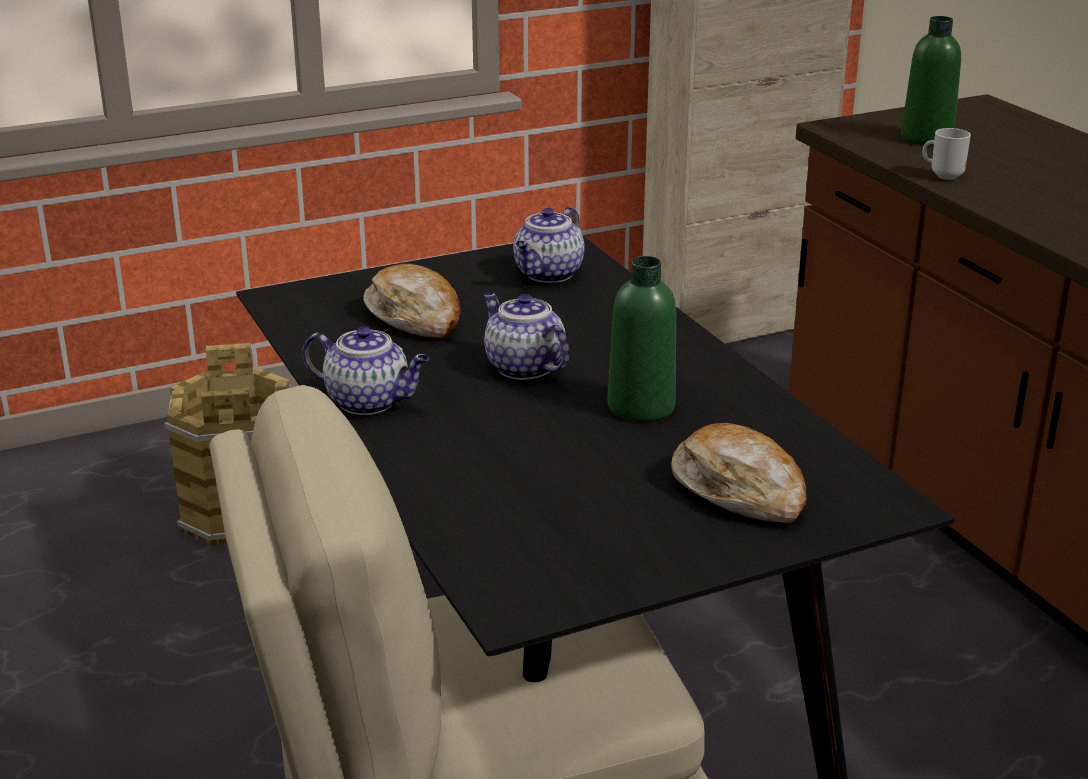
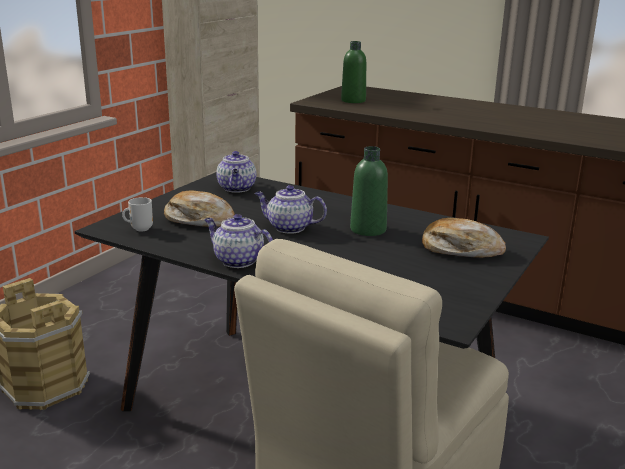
camera: 35 degrees left, 5 degrees down
teapot [302,326,429,415] -> teapot turned 135 degrees counterclockwise [204,214,273,268]
mug [922,128,971,180] -> mug moved to [122,197,153,231]

